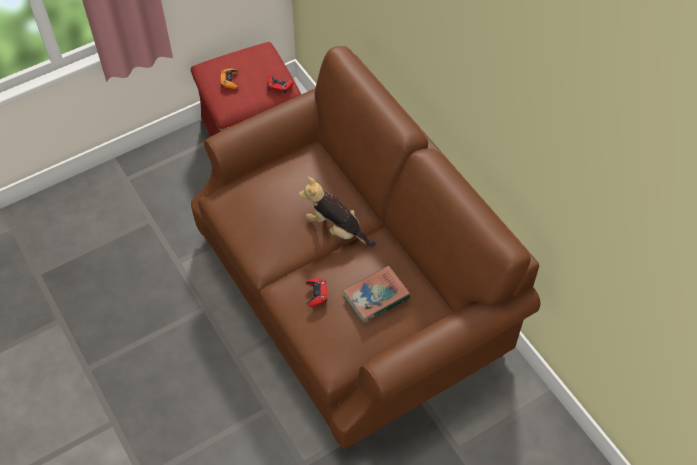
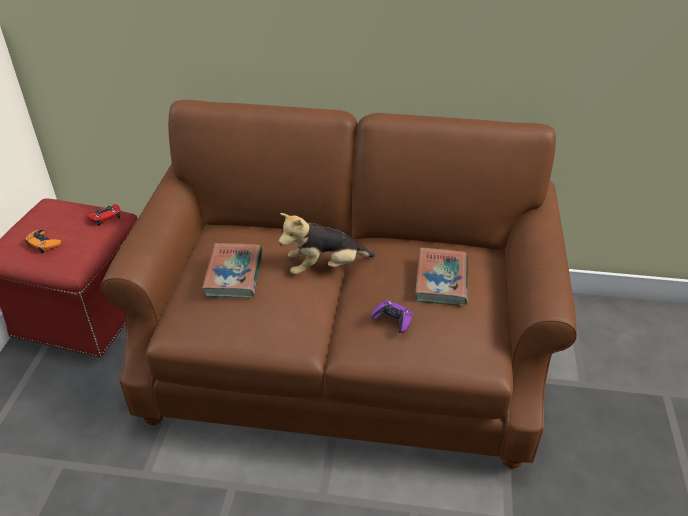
camera: 50 degrees left, 15 degrees down
red game controller [306,279,328,307] -> purple game controller [371,300,413,333]
none -> book [202,243,263,297]

